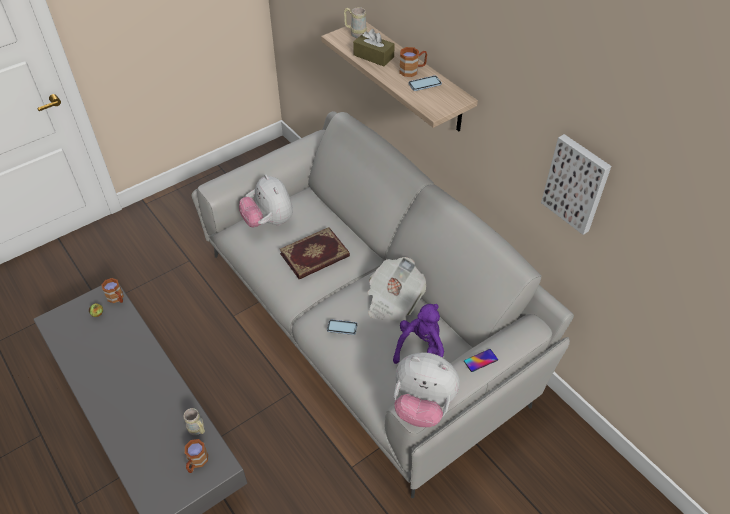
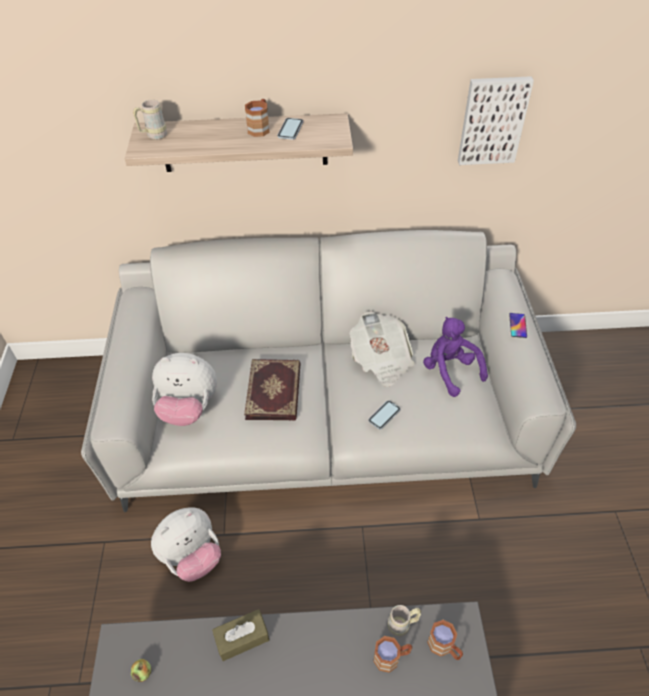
camera: 55 degrees left, 0 degrees up
brown mug [101,278,124,303] -> brown mug moved to [373,636,412,673]
brown tissue box [353,29,395,66] -> brown tissue box moved to [212,609,269,661]
plush toy [394,352,460,427] -> plush toy moved to [151,507,221,582]

